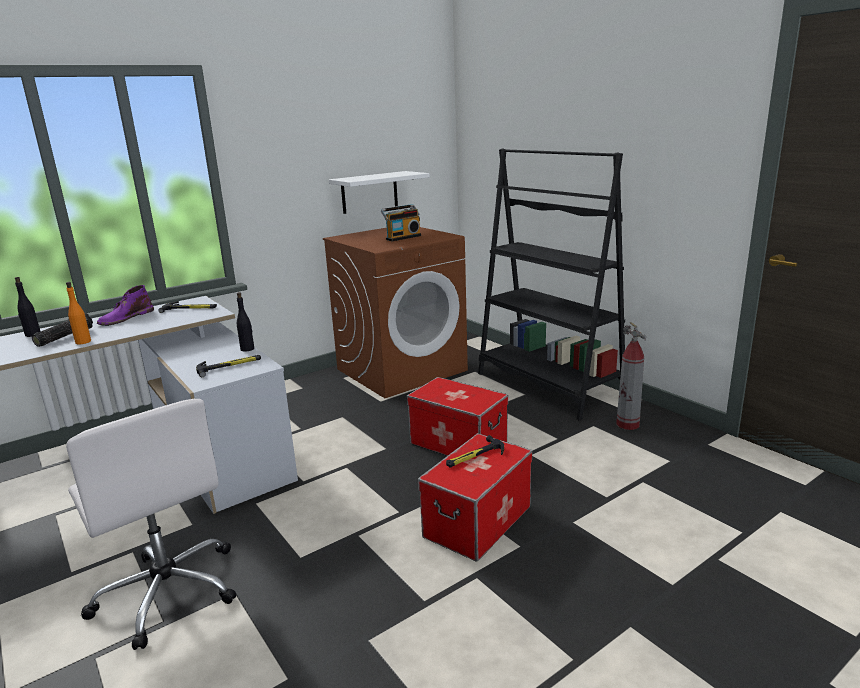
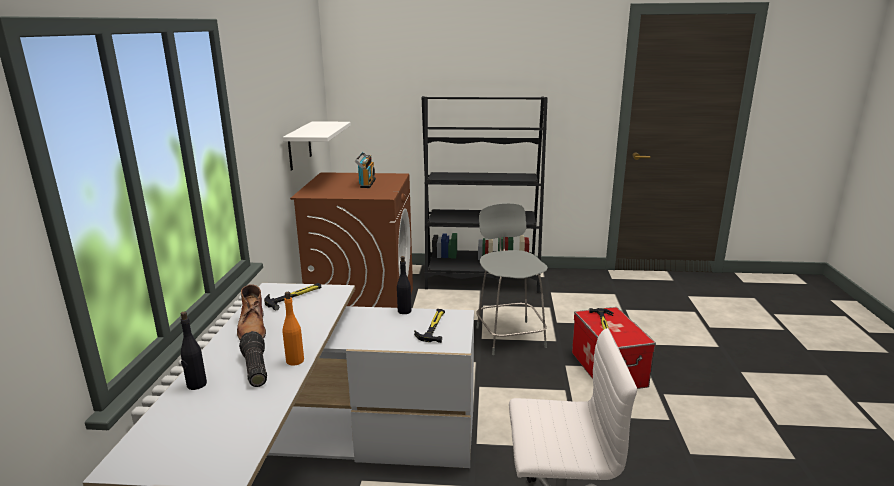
camera: 50 degrees left, 0 degrees up
purple boot [97,285,154,326] -> brown boot [237,284,266,340]
storage box [407,377,508,456] -> grey stool [476,203,548,355]
fire extinguisher [616,322,647,430] -> none

